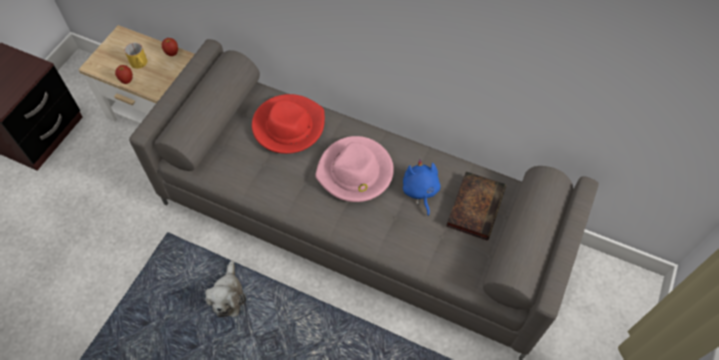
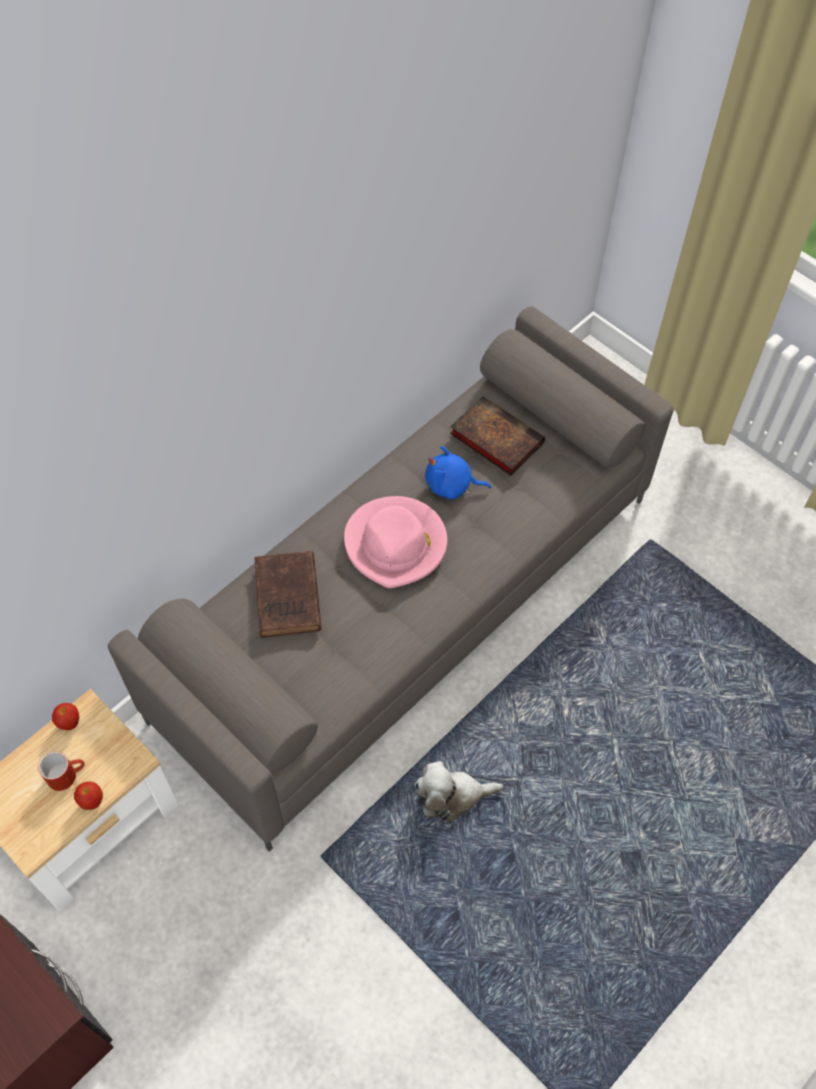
camera: 70 degrees left, 0 degrees up
yellow mug [124,43,147,69] -> red mug [38,751,85,791]
plush toy [206,260,246,317] -> plush toy turned 150 degrees clockwise [414,761,503,822]
red hat [252,94,325,154] -> brown book [254,551,322,638]

